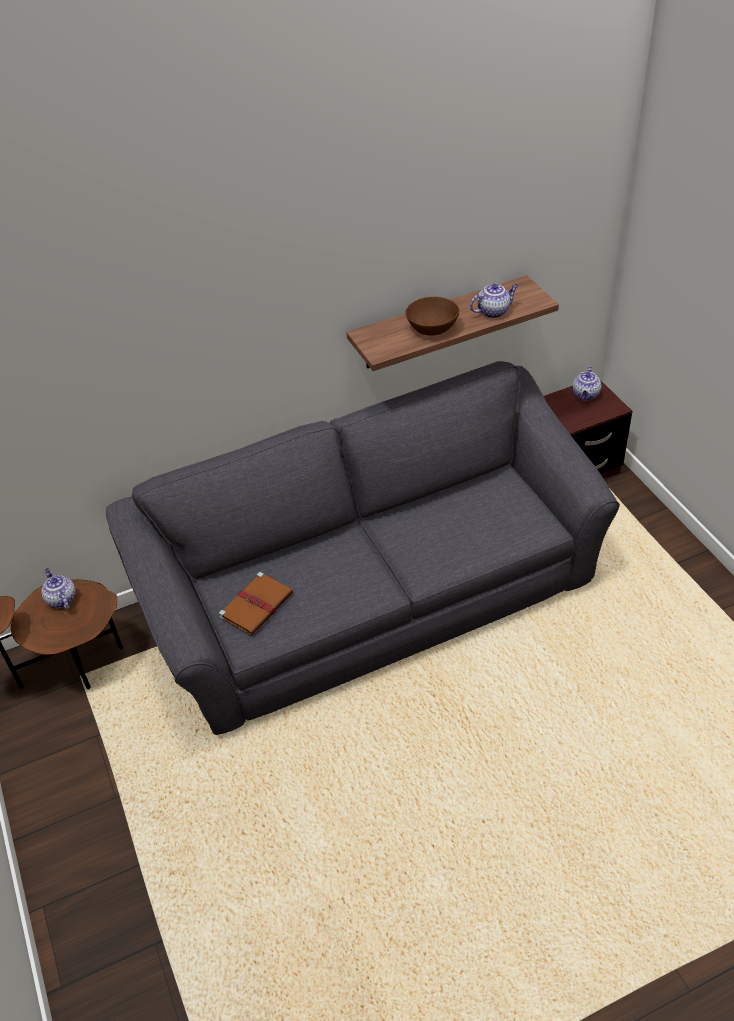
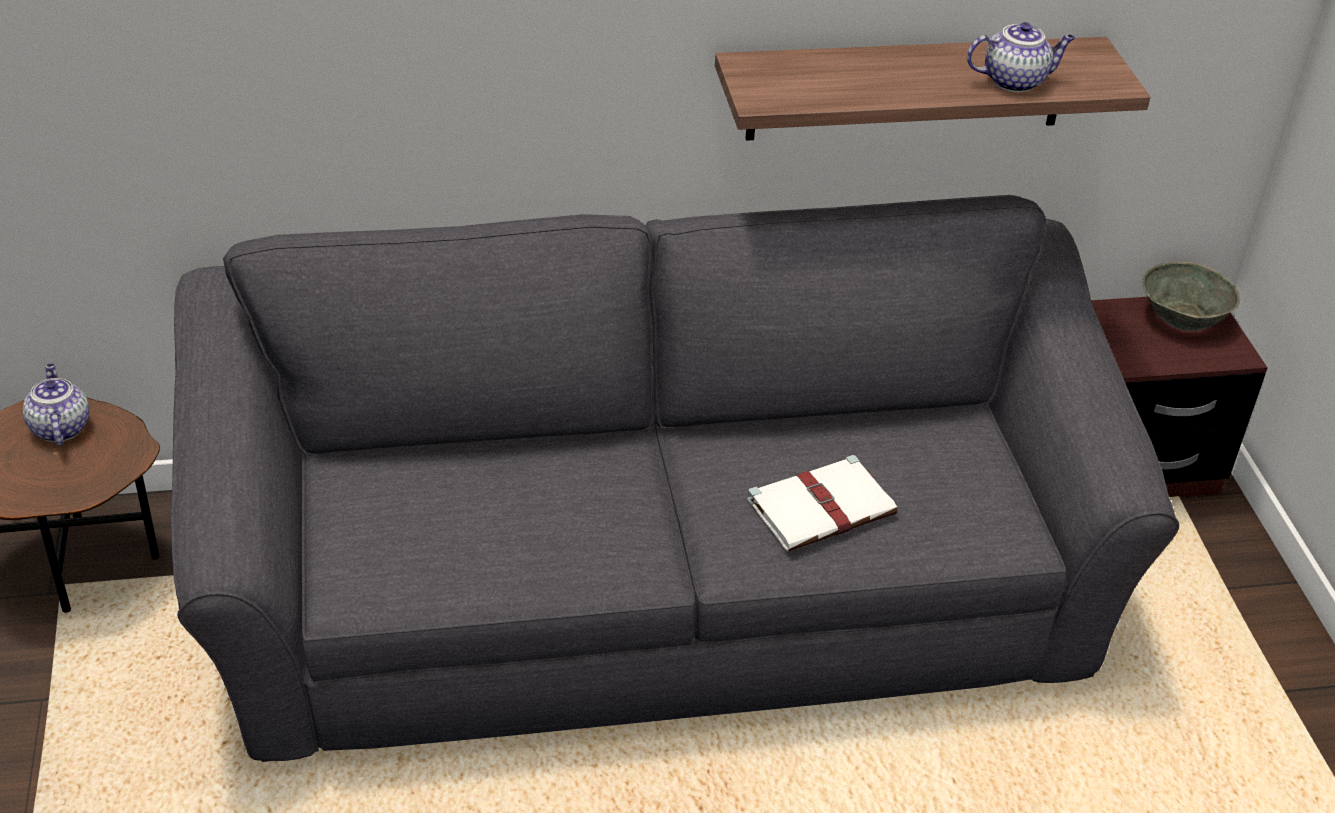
camera: 10 degrees right, 5 degrees down
brown book [219,572,293,636] -> none
brown bowl [406,297,459,336] -> none
teapot [573,366,601,401] -> grey bowl [1142,262,1240,331]
none -> white book [747,455,898,551]

